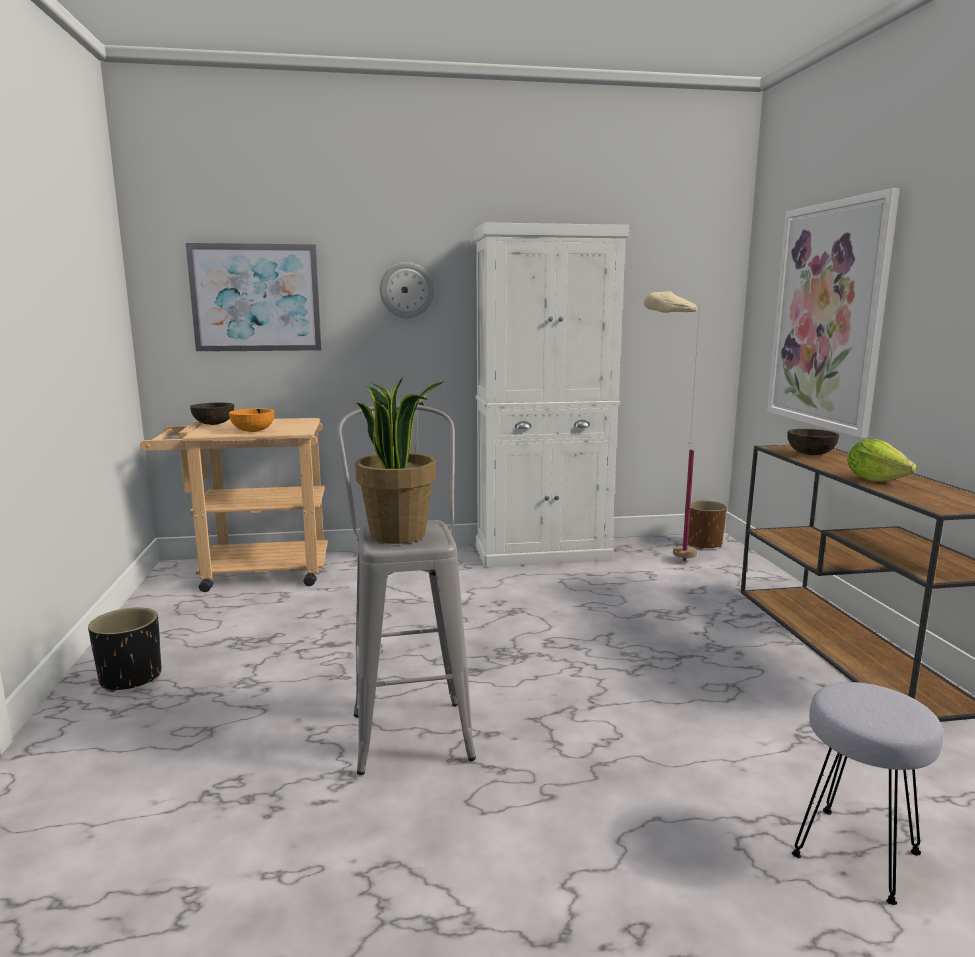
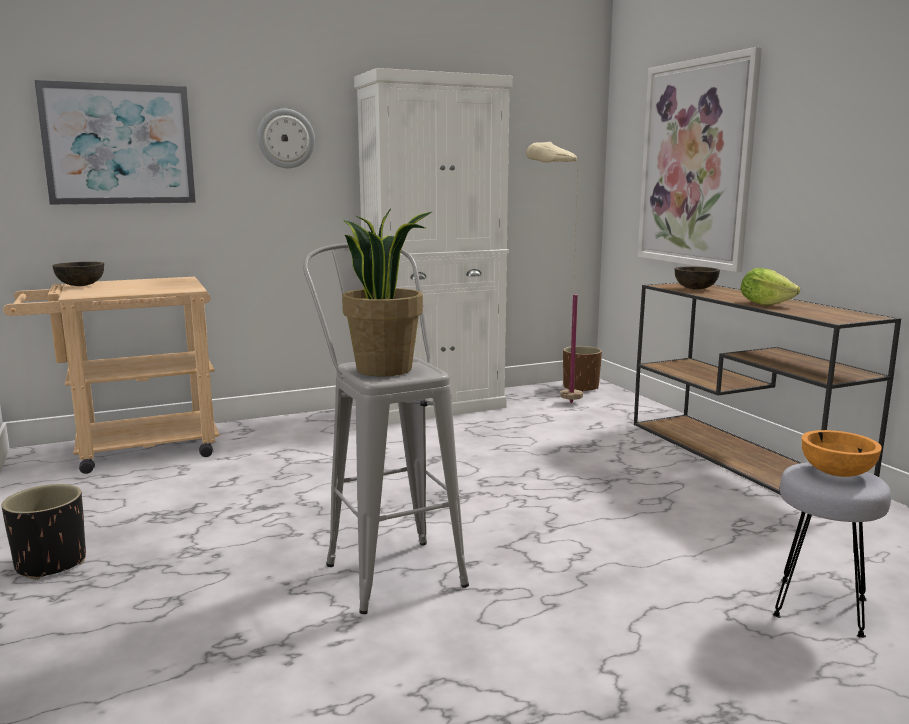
camera: 15 degrees left, 0 degrees up
orange bowl [229,408,275,432] -> orange bowl moved to [802,430,882,477]

